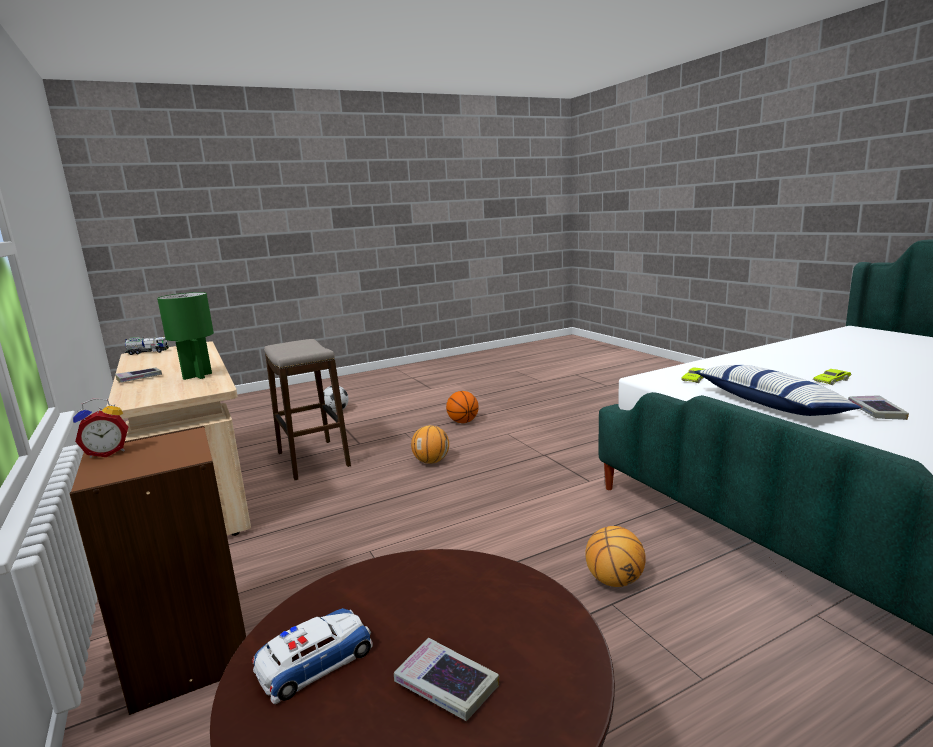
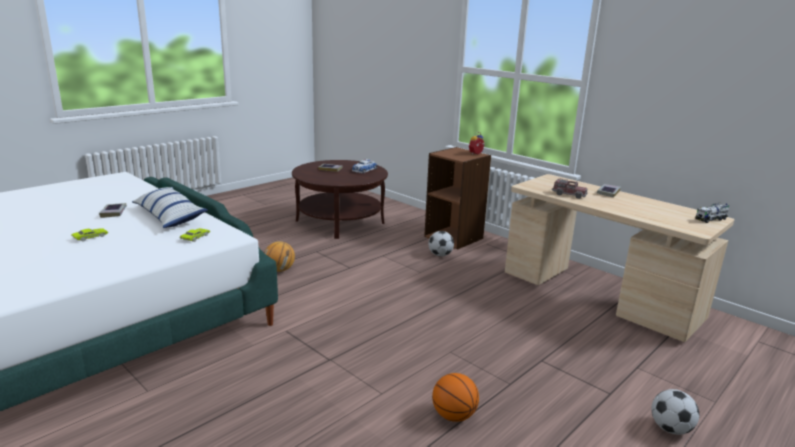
camera: 160 degrees right, 5 degrees up
green table lamp [157,292,214,380] -> toy truck [552,178,588,199]
stool [264,339,351,480] -> none
basketball [411,425,449,464] -> none
none -> football [428,231,454,257]

